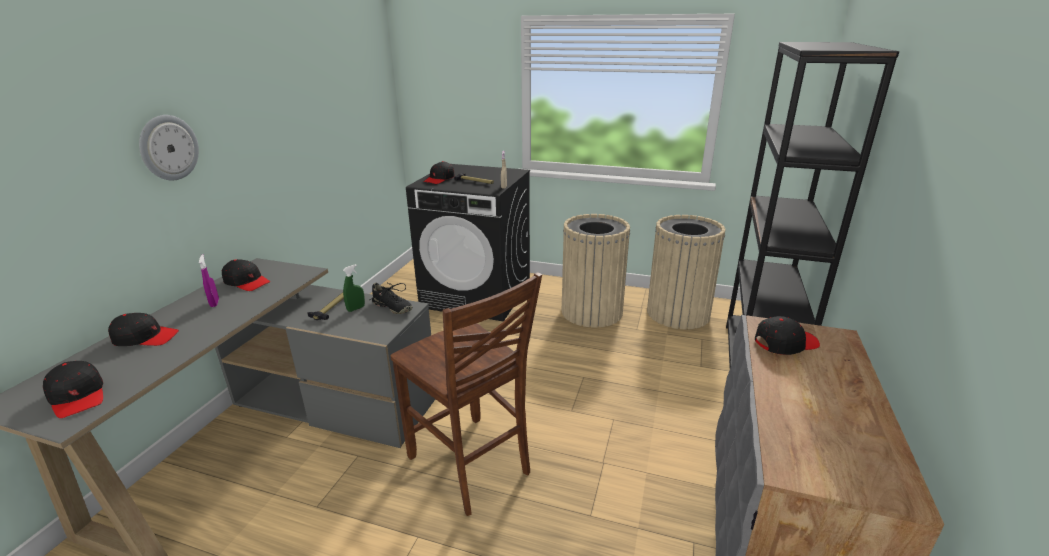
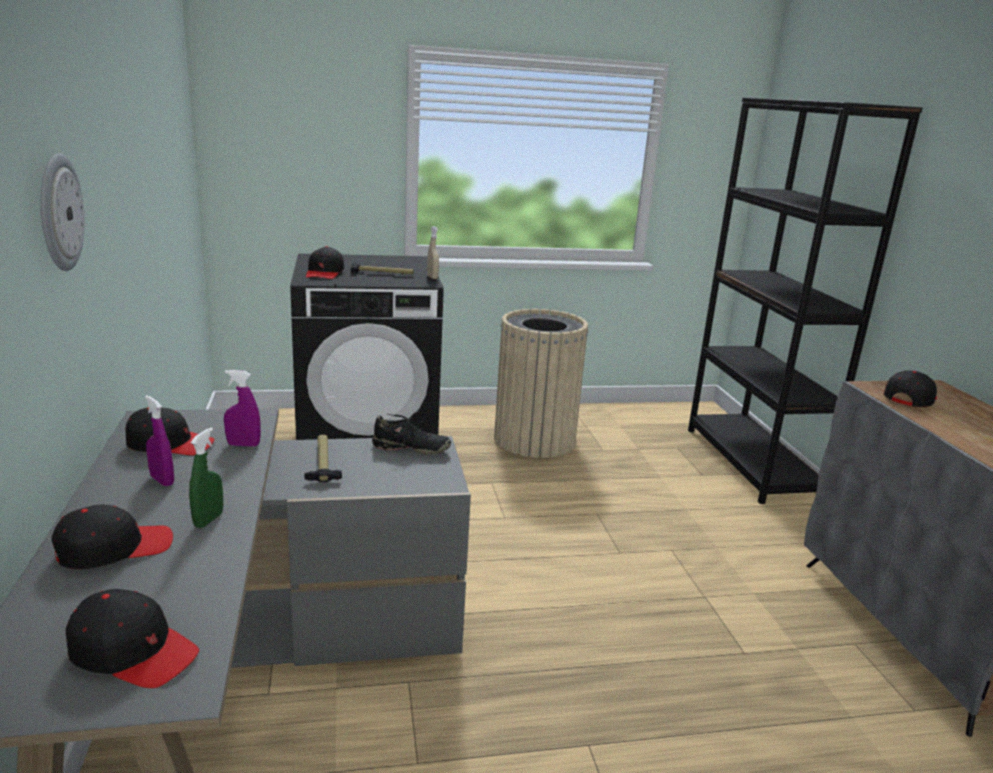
camera: 30 degrees left, 5 degrees down
green spray bottle [343,264,365,312] -> green spray bottle moved to [189,428,223,528]
brown chair [390,272,542,516] -> none
beige trash can [647,215,725,329] -> none
none -> purple spray bottle [224,370,261,447]

